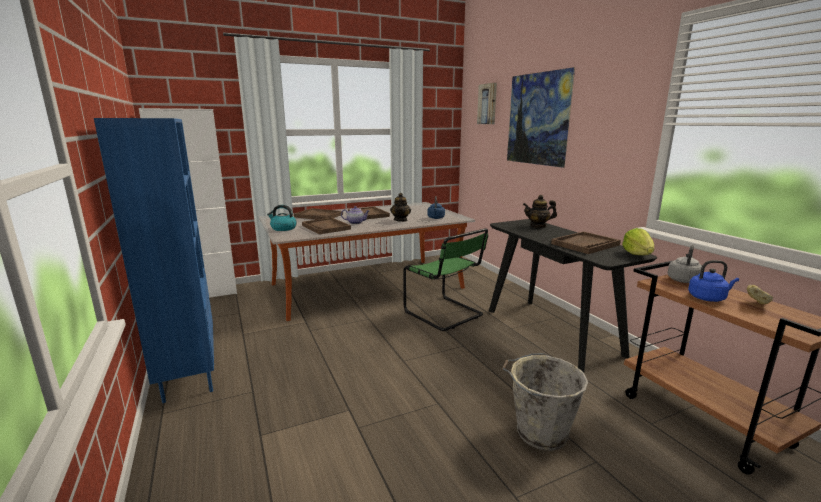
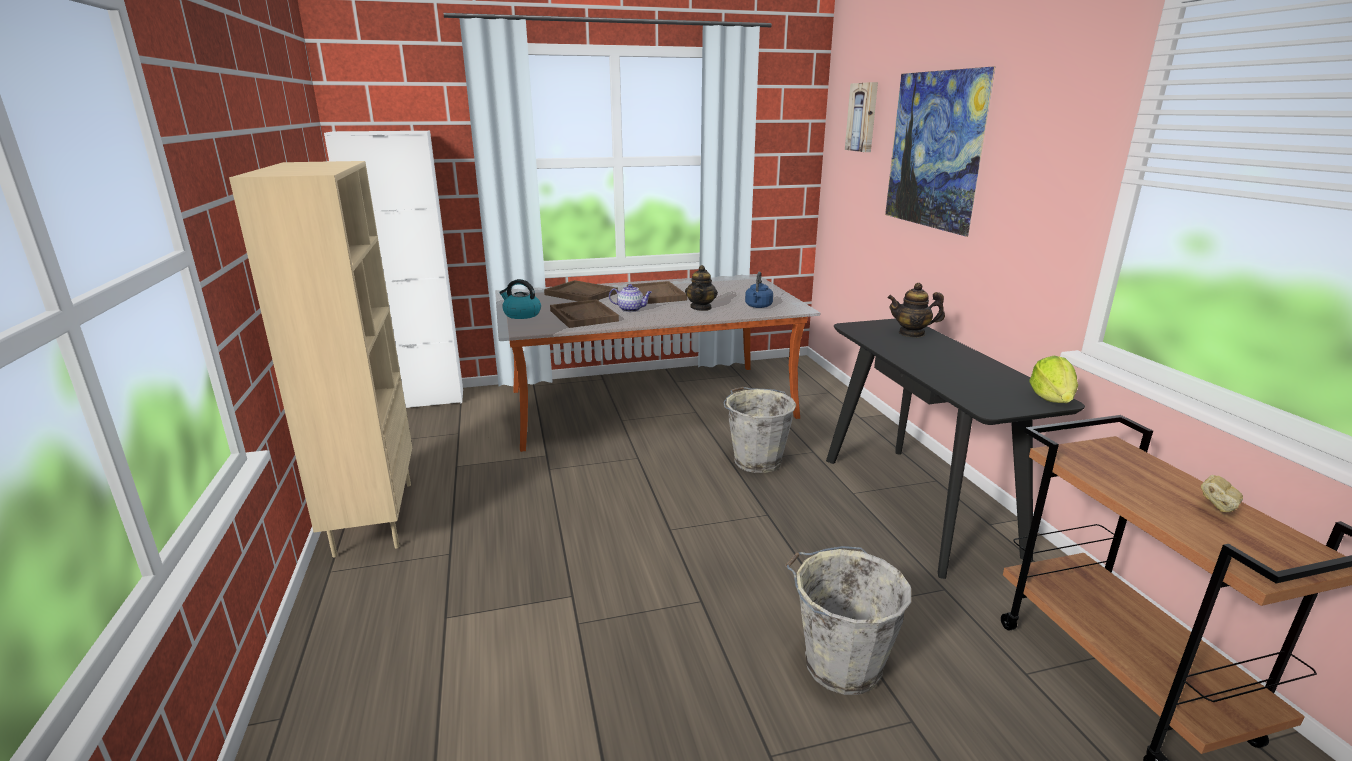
camera: 10 degrees right, 5 degrees up
blue bookcase [94,118,214,403] -> beige bookcase [229,161,412,557]
green chair [403,228,488,331] -> grey bucket [723,387,796,473]
brown tray [551,232,621,254] -> none
grey kettle [668,245,702,283] -> none
blue kettle [688,260,739,302] -> none

